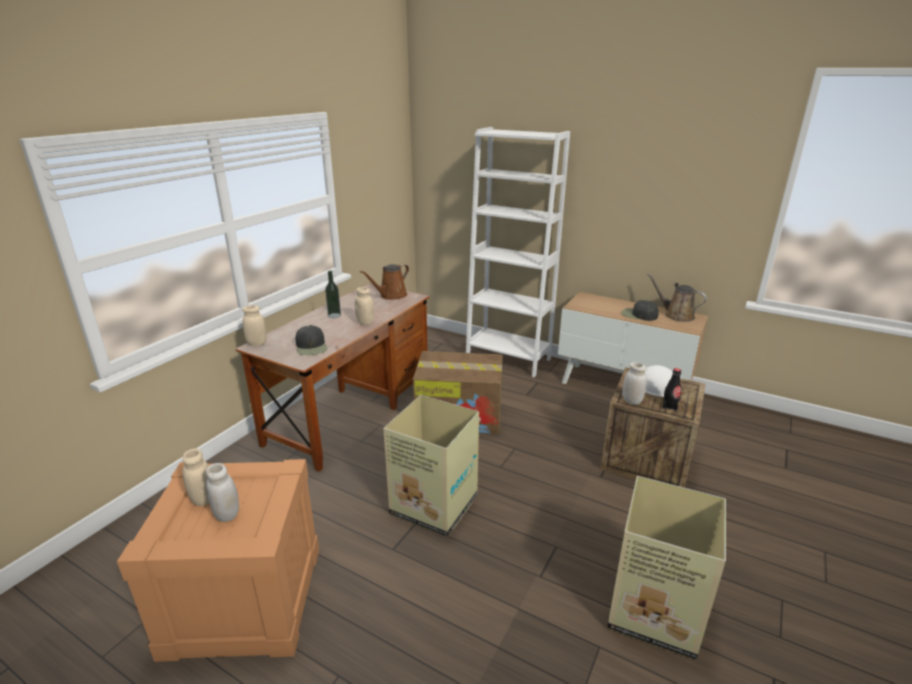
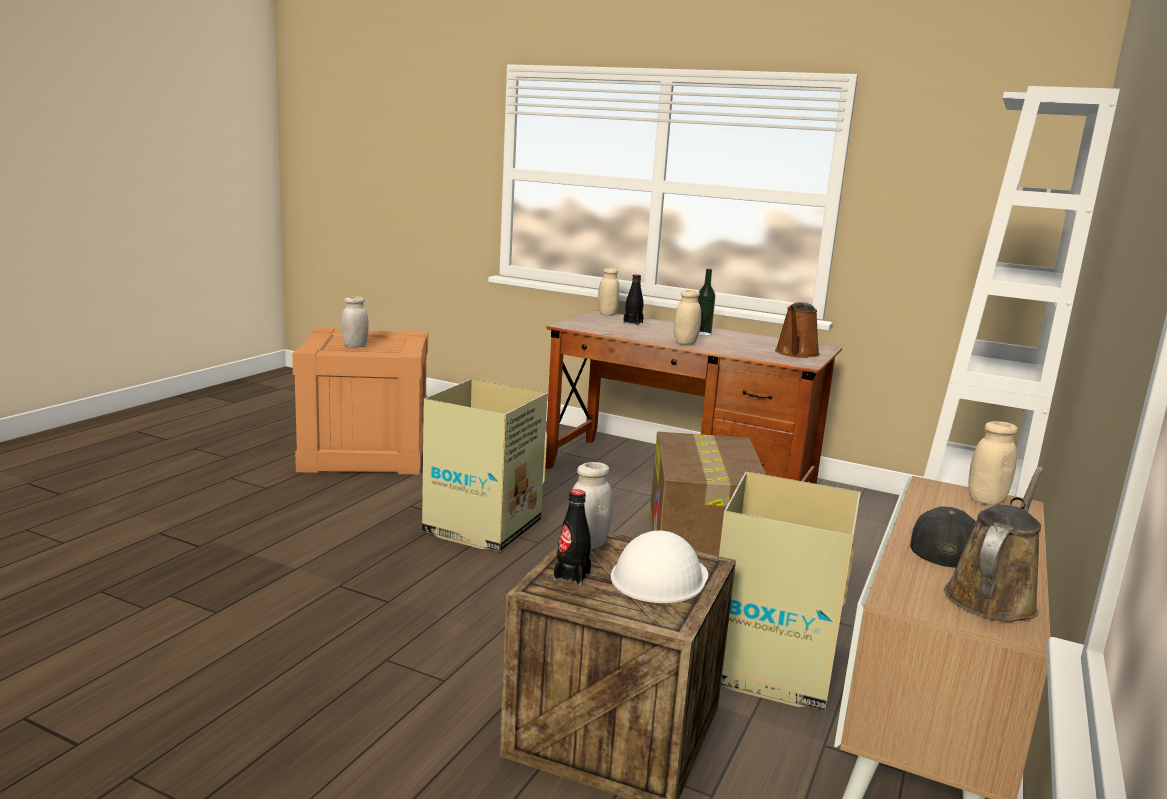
camera: 85 degrees right, 10 degrees down
beige jar [183,448,209,506] -> beige jar moved to [968,421,1018,505]
black cap [295,325,327,355] -> none
brown watering can [360,264,409,300] -> brown watering can turned 105 degrees counterclockwise [775,302,820,358]
cardboard box [607,476,726,660] -> cardboard box moved to [719,472,861,711]
none -> black bottle [623,274,643,325]

